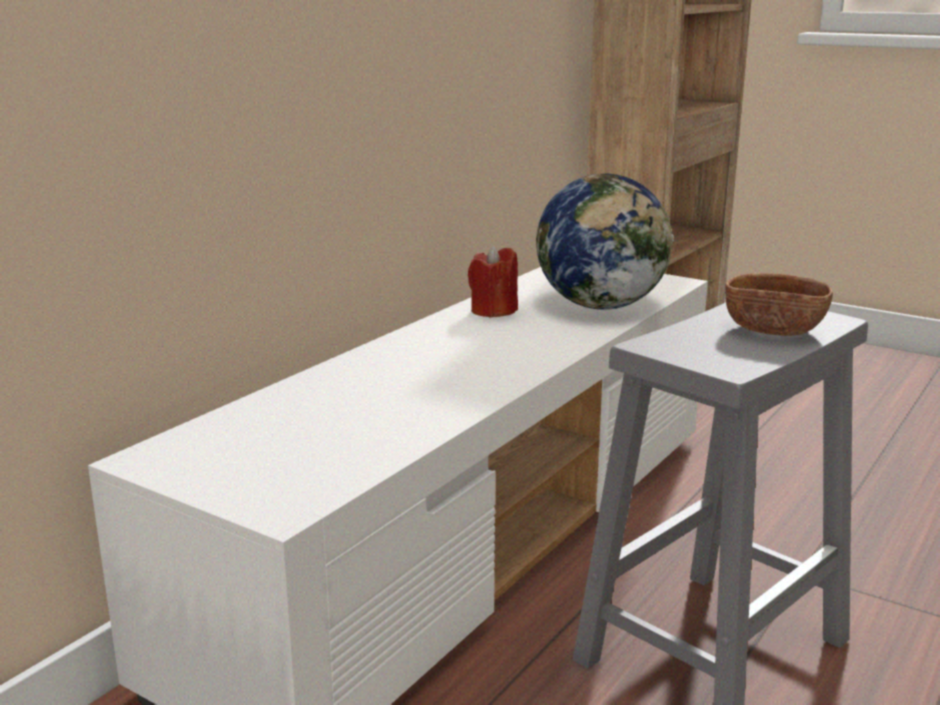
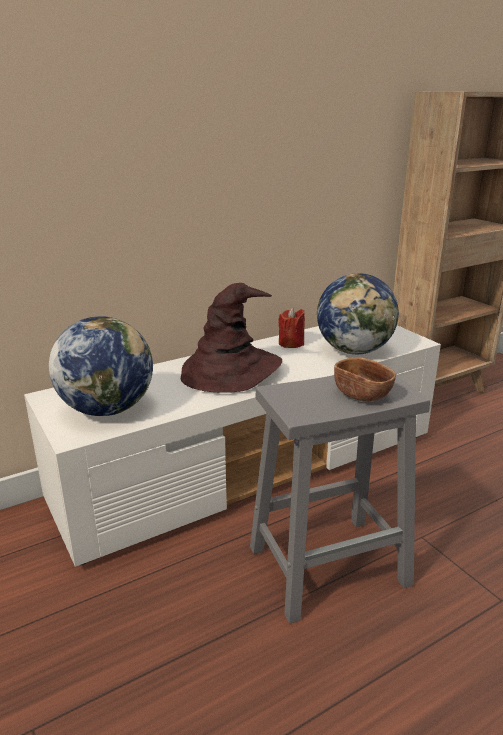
camera: 25 degrees right, 5 degrees up
none -> globe [49,316,153,416]
none -> brown hat [181,283,282,393]

